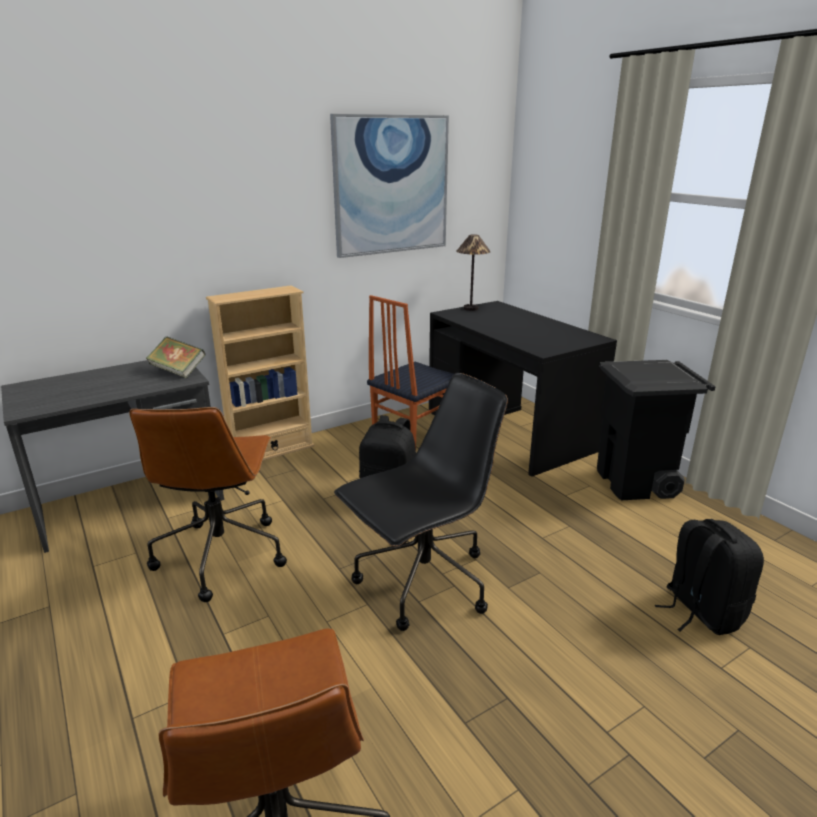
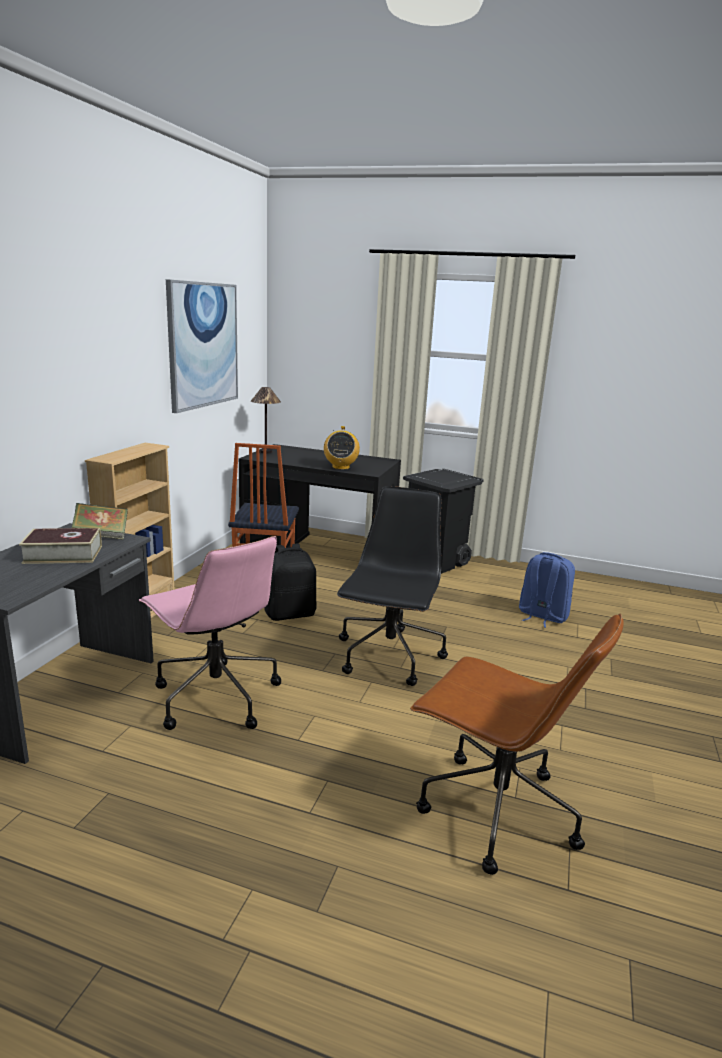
camera: 40 degrees left, 5 degrees down
brown office chair [129,407,287,602] -> pink office chair [139,536,281,730]
black backpack [655,519,764,635] -> blue backpack [519,552,575,628]
none -> book [19,528,102,564]
none -> radio [324,426,360,470]

